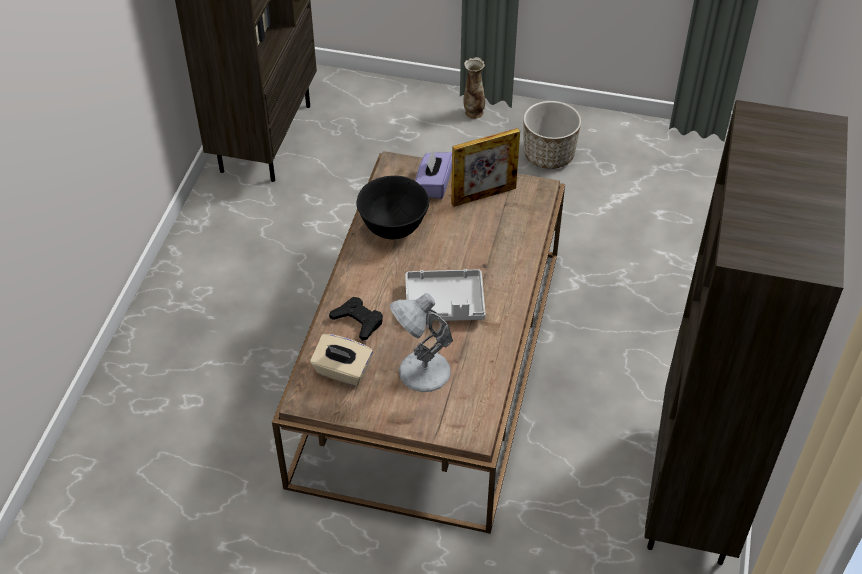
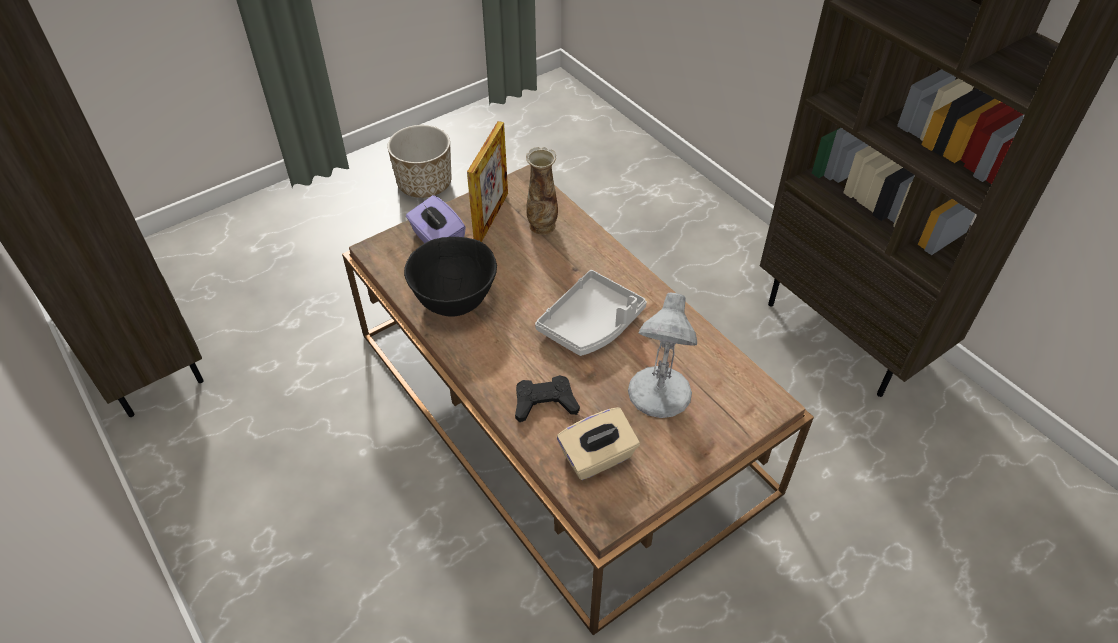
camera: 50 degrees left, 0 degrees up
vase [464,57,485,119] -> vase moved to [526,147,558,235]

